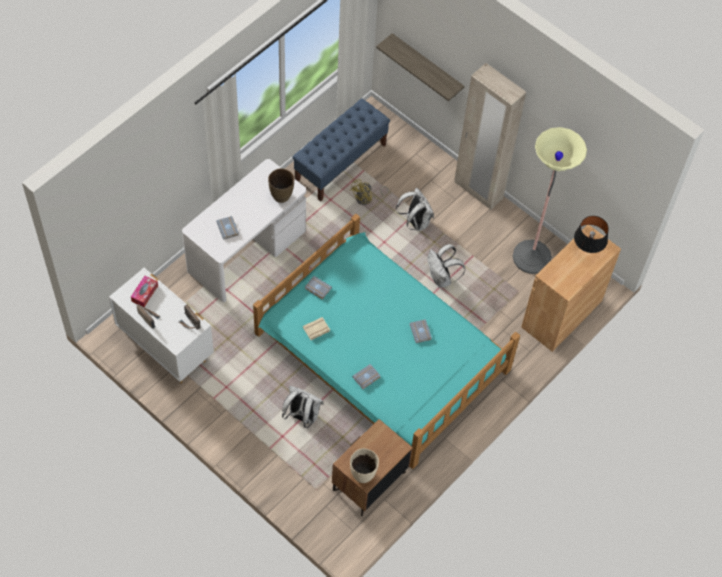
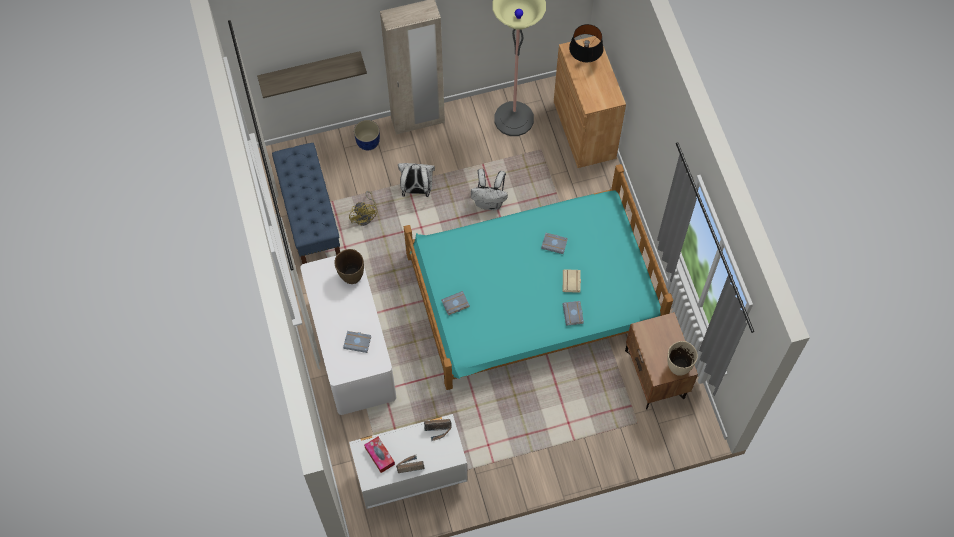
camera: 55 degrees left, 5 degrees up
white backpack [282,386,323,428] -> none
beige book [303,317,330,340] -> beige book moved to [563,269,581,293]
none -> blue planter [354,120,380,150]

